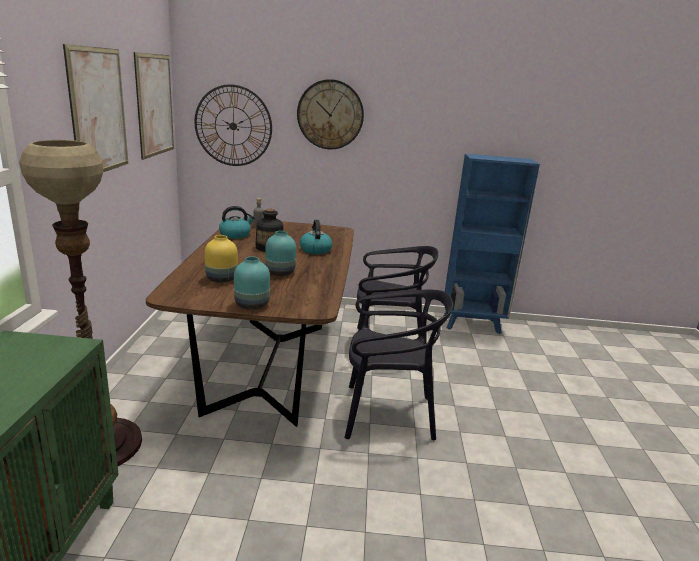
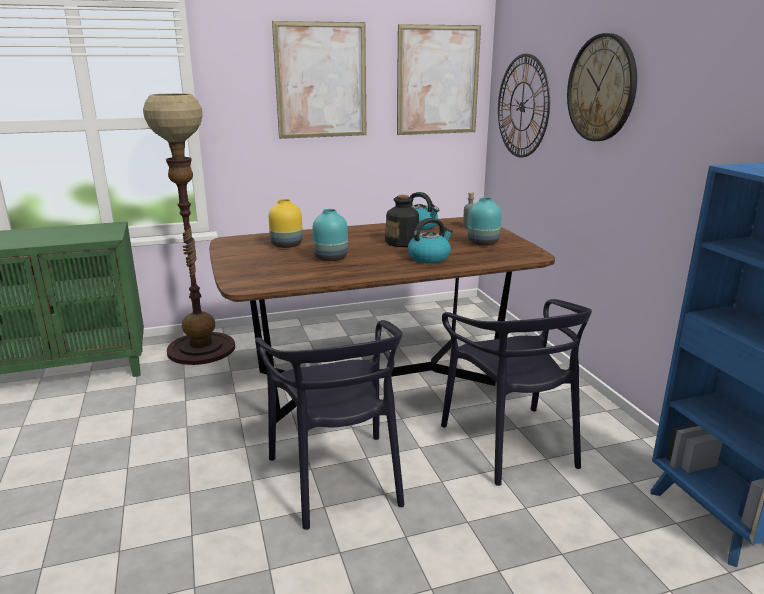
camera: 70 degrees right, 0 degrees up
turquoise vase [234,256,270,310] -> turquoise vase moved to [468,197,501,246]

